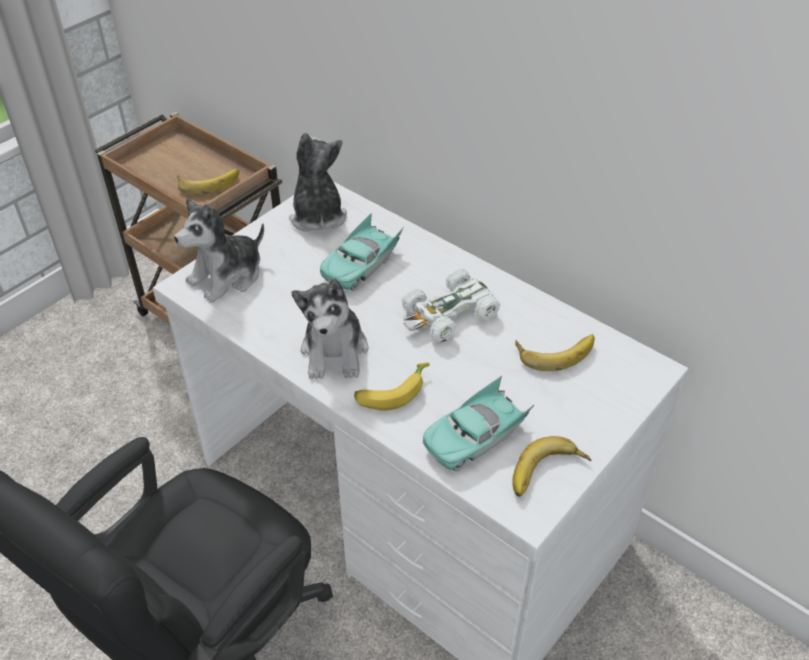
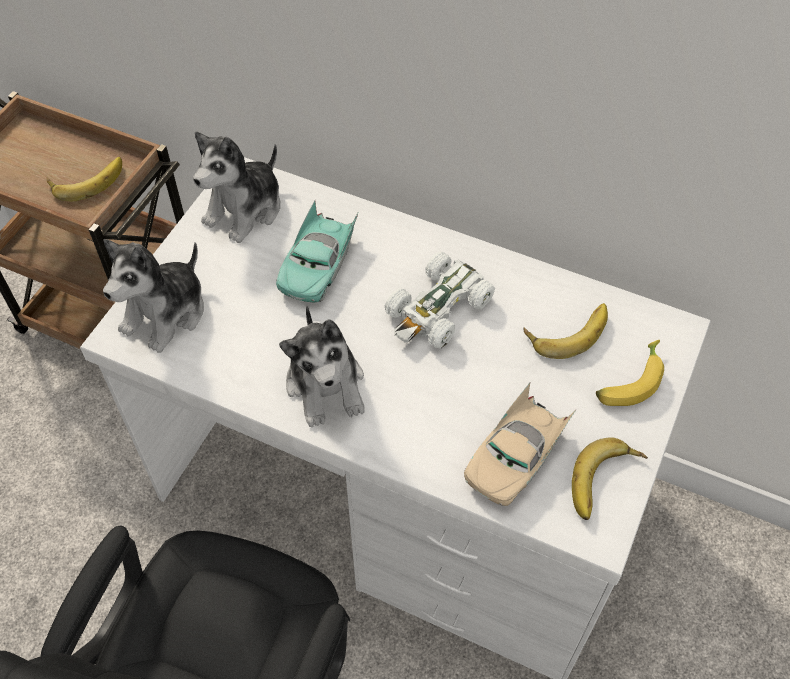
camera: 15 degrees left, 10 degrees up
plush toy [289,133,347,232] -> plush toy turned 120 degrees counterclockwise [193,132,280,243]
banana [354,363,430,411] -> banana moved to [596,340,664,406]
turquoise toy car [423,376,535,471] -> beige toy car [464,383,576,506]

